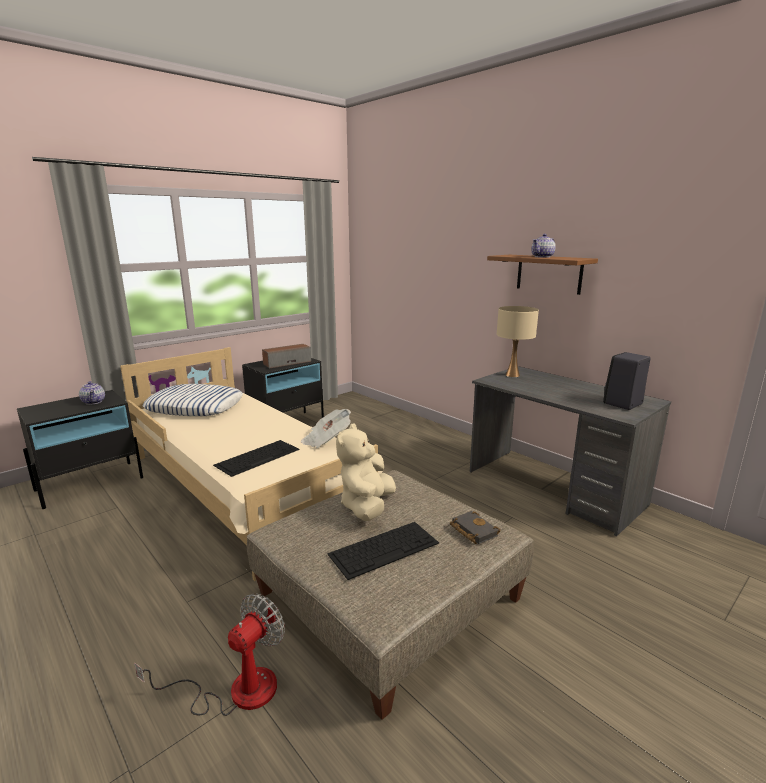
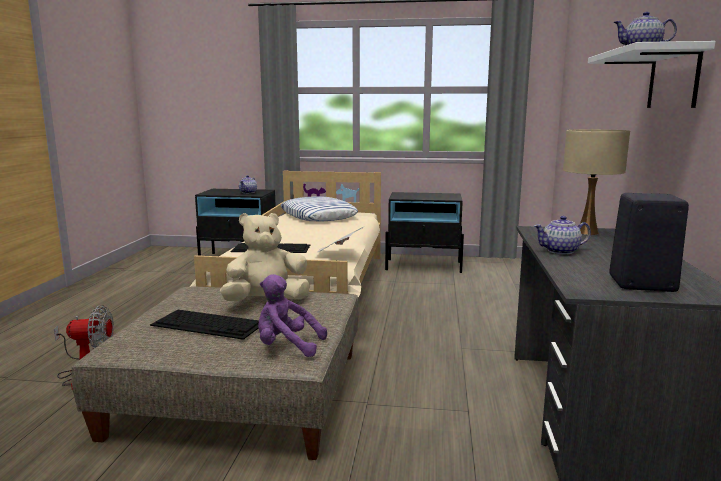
camera: 50 degrees right, 5 degrees down
speaker [262,344,311,368] -> none
black book [450,511,501,544] -> purple plush toy [258,274,327,357]
brown shelf [487,255,598,295] -> white shelf [588,41,716,108]
none -> teapot [534,216,591,254]

